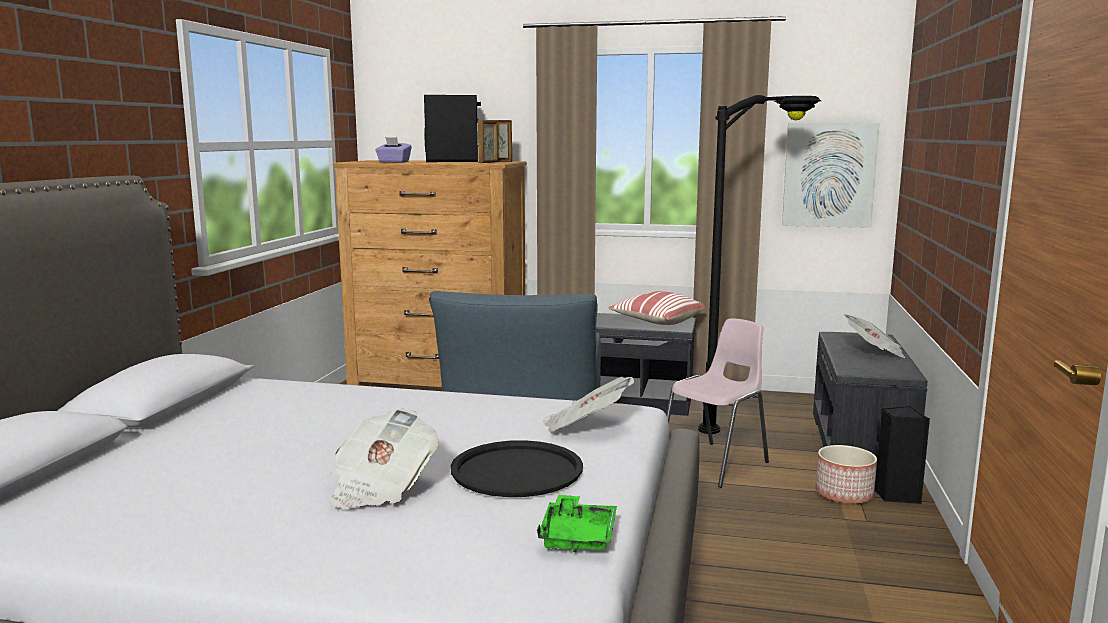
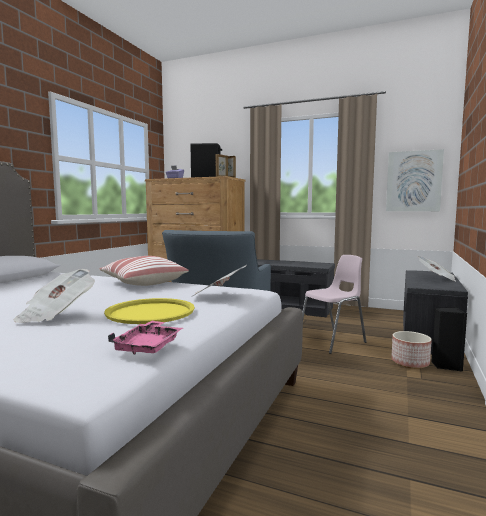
camera: 10 degrees right, 5 degrees down
black tray [450,440,583,497] -> yellow tray [104,298,195,324]
green tray [537,494,617,552] -> pink tray [108,321,183,355]
pillow [608,291,706,325] -> pillow moved to [99,256,189,286]
black floor lamp [698,95,821,434] -> none

